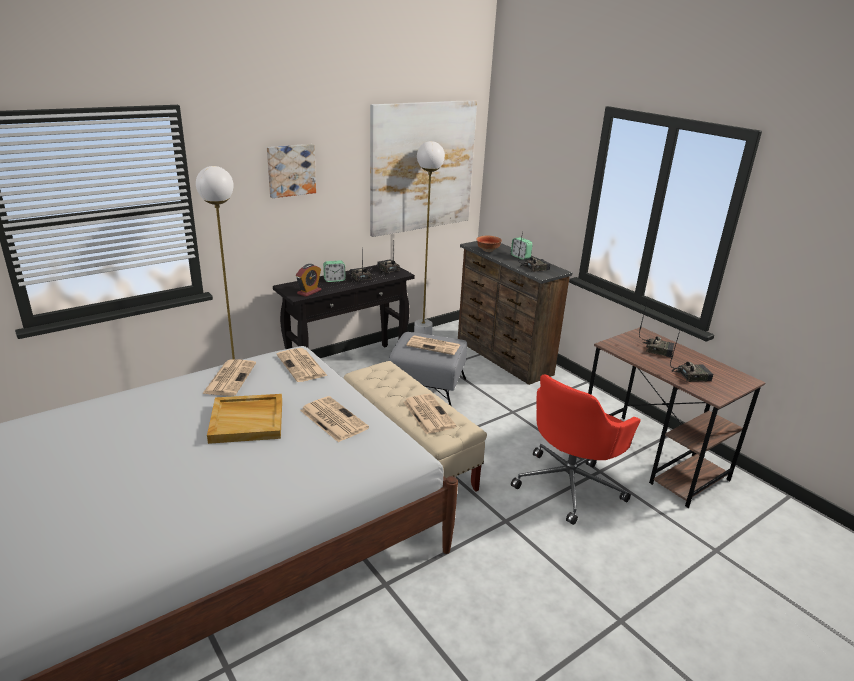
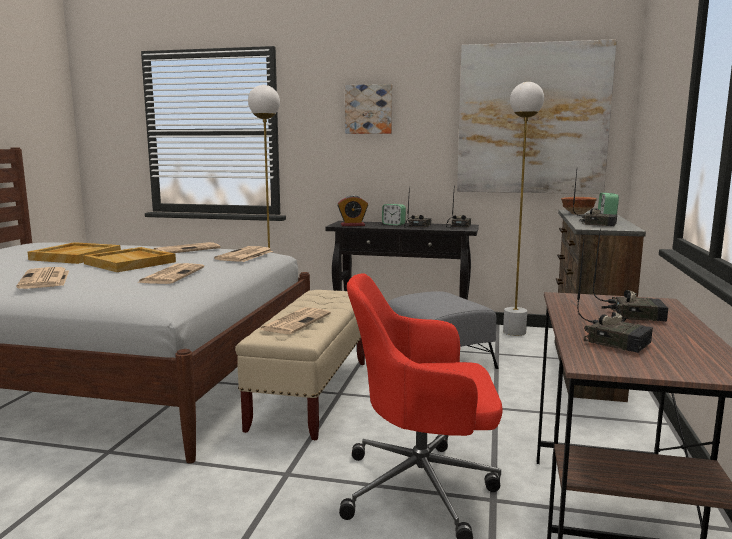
camera: 50 degrees right, 15 degrees down
newspaper [406,335,460,355] -> newspaper moved to [17,267,69,289]
radio [639,303,674,357] -> radio turned 60 degrees counterclockwise [593,229,668,321]
none -> beige tray [28,242,121,264]

